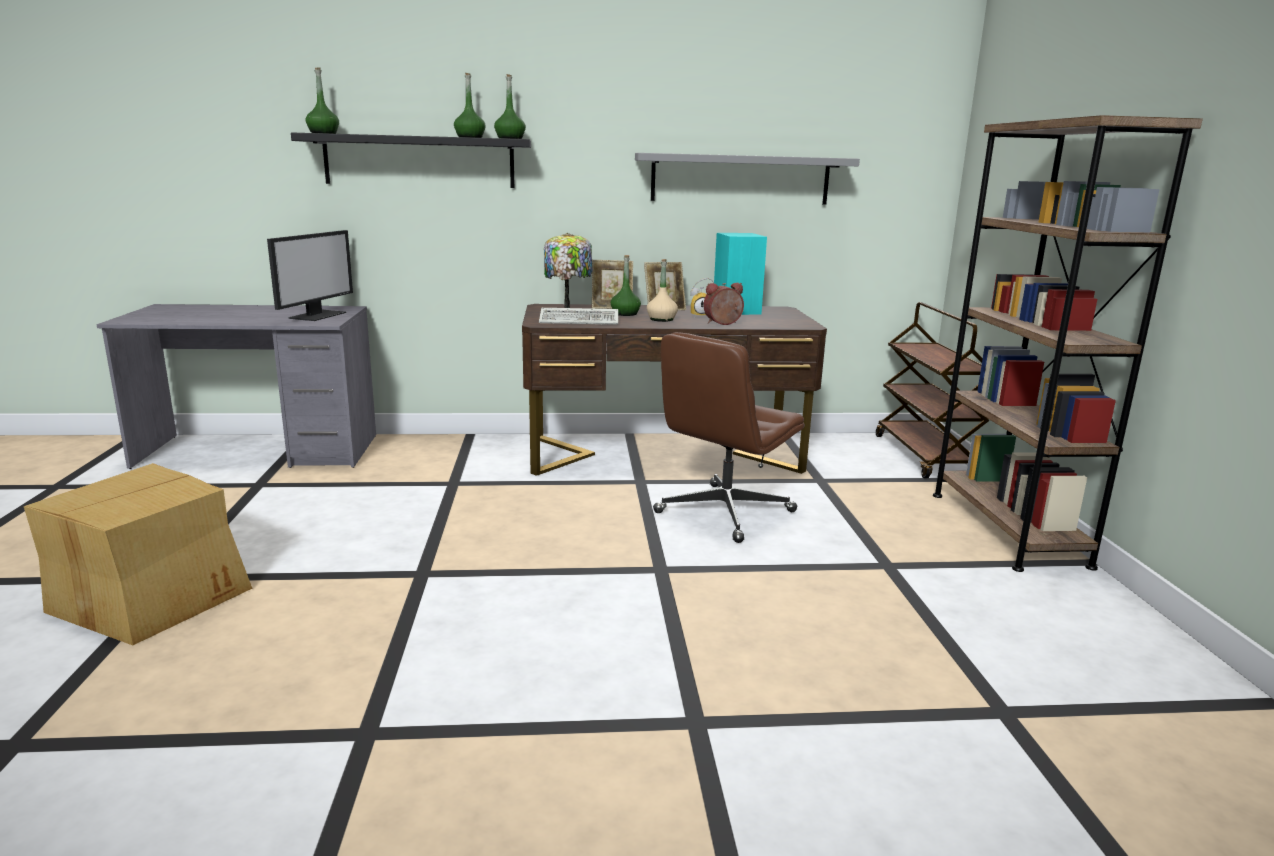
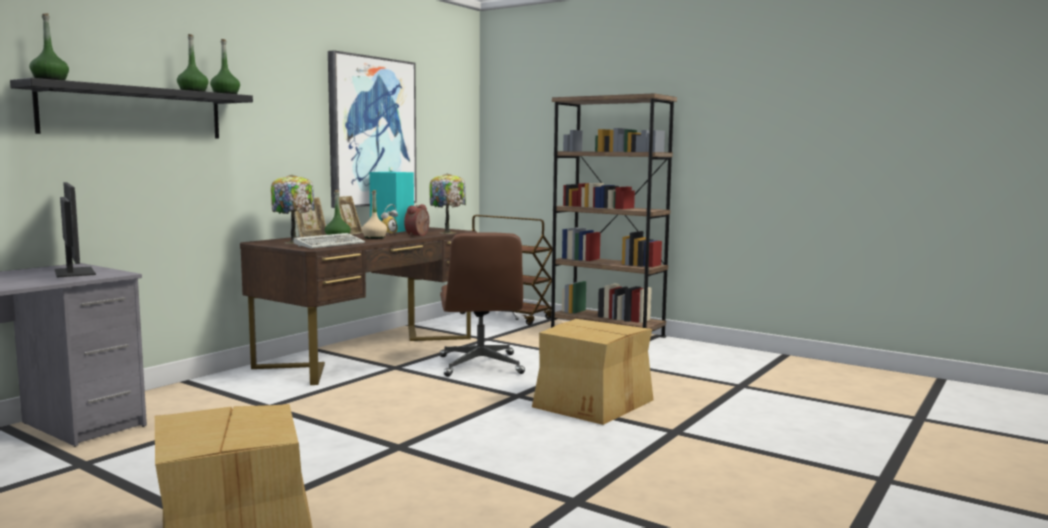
camera: 50 degrees left, 10 degrees down
grey shelf [635,153,860,205] -> picture [328,50,417,208]
none -> table lamp [429,173,466,234]
none -> cardboard box [532,319,653,425]

